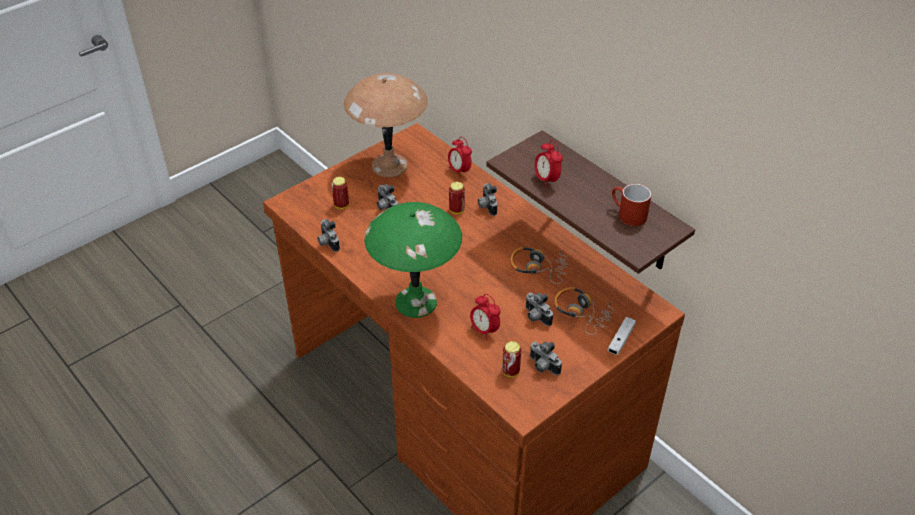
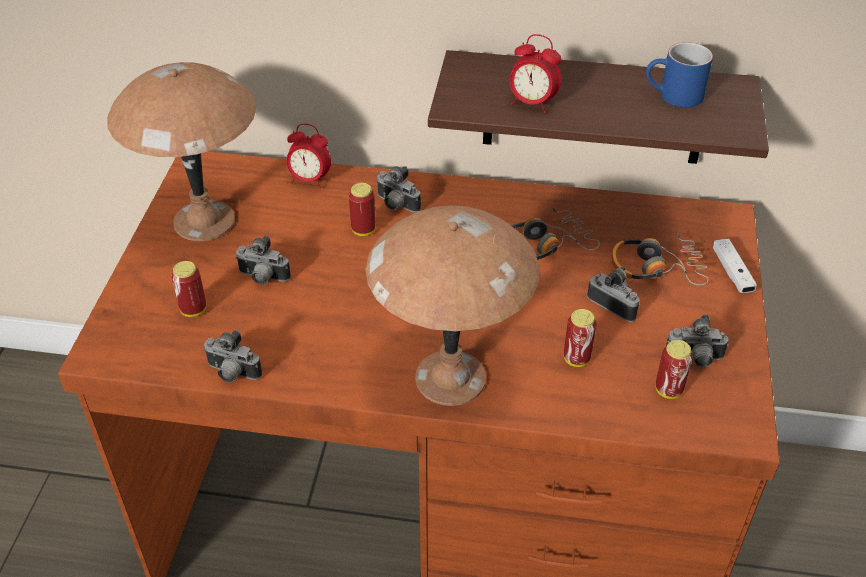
camera: 40 degrees left, 0 degrees up
green table lamp [364,202,462,318] -> brown table lamp [366,205,540,406]
alarm clock [470,294,501,340] -> can [564,309,596,367]
camera [526,292,553,326] -> camera turned 150 degrees counterclockwise [587,266,641,322]
red mug [612,184,652,226] -> blue mug [646,42,713,108]

